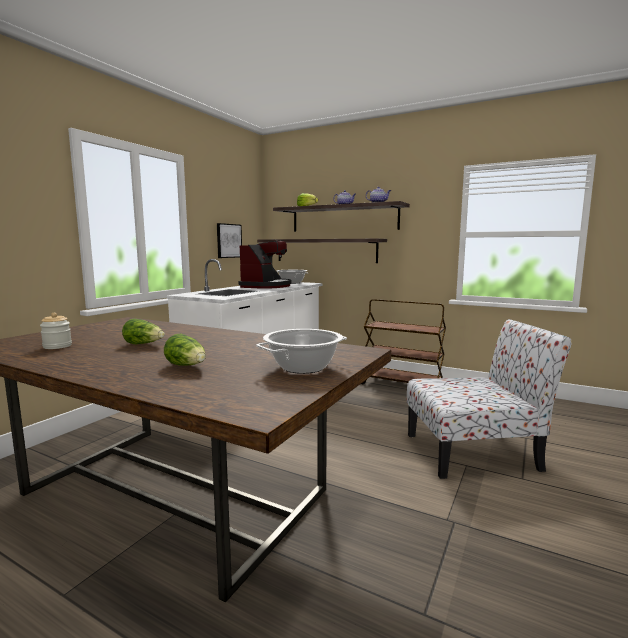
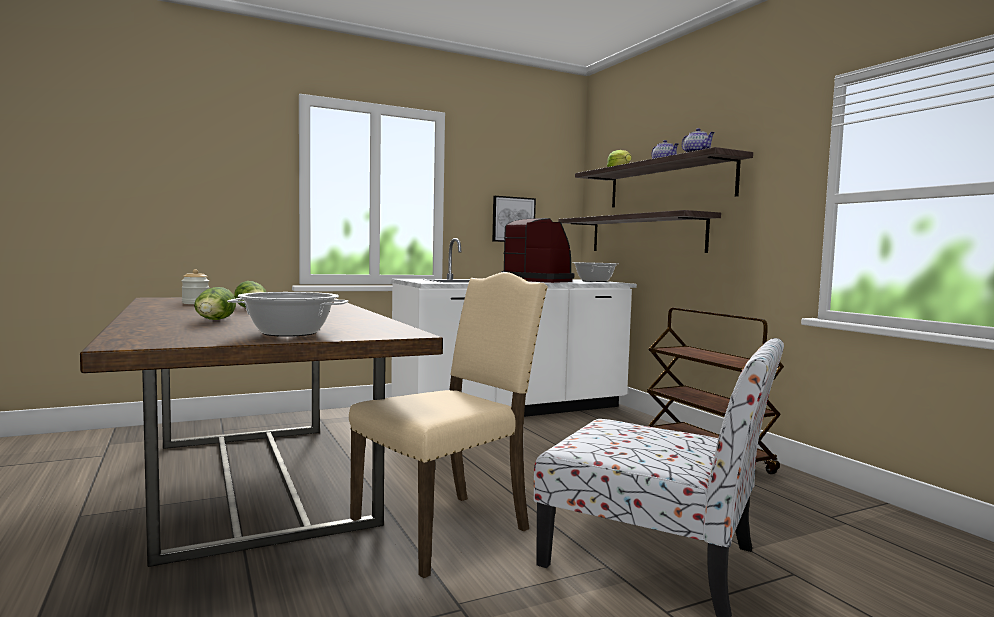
camera: 35 degrees right, 5 degrees down
coffee machine [239,240,291,289] -> coffee machine turned 105 degrees counterclockwise [501,218,574,283]
none -> beige chair [349,272,548,578]

